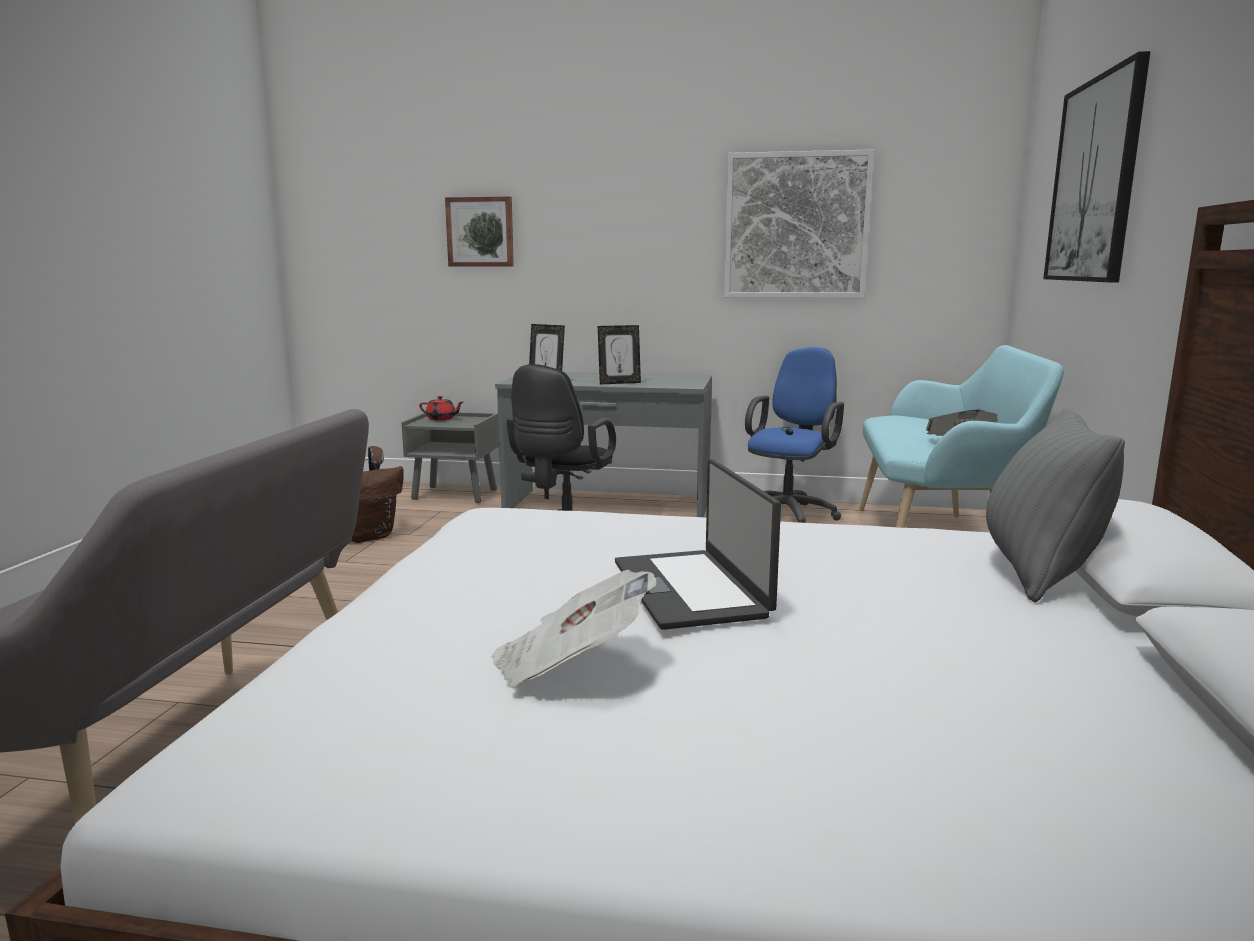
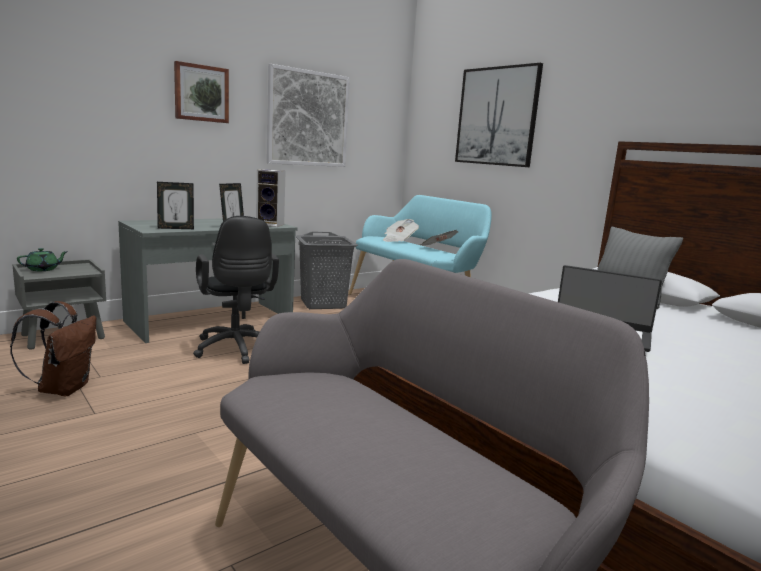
camera: 50 degrees left, 0 degrees up
red teapot [419,396,463,420] -> green teapot [17,248,68,271]
picture [445,196,514,267] -> picture moved to [174,61,229,123]
newspaper [491,570,657,688] -> newspaper moved to [383,219,419,242]
blue office chair [745,347,844,523] -> grey laundry basket [296,232,358,309]
none -> speaker [256,169,286,227]

